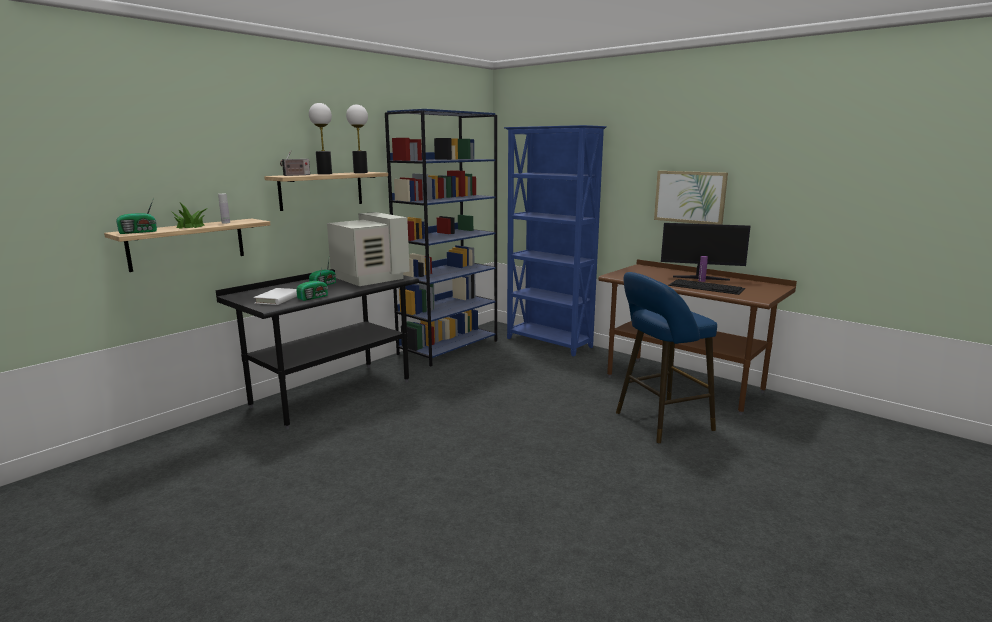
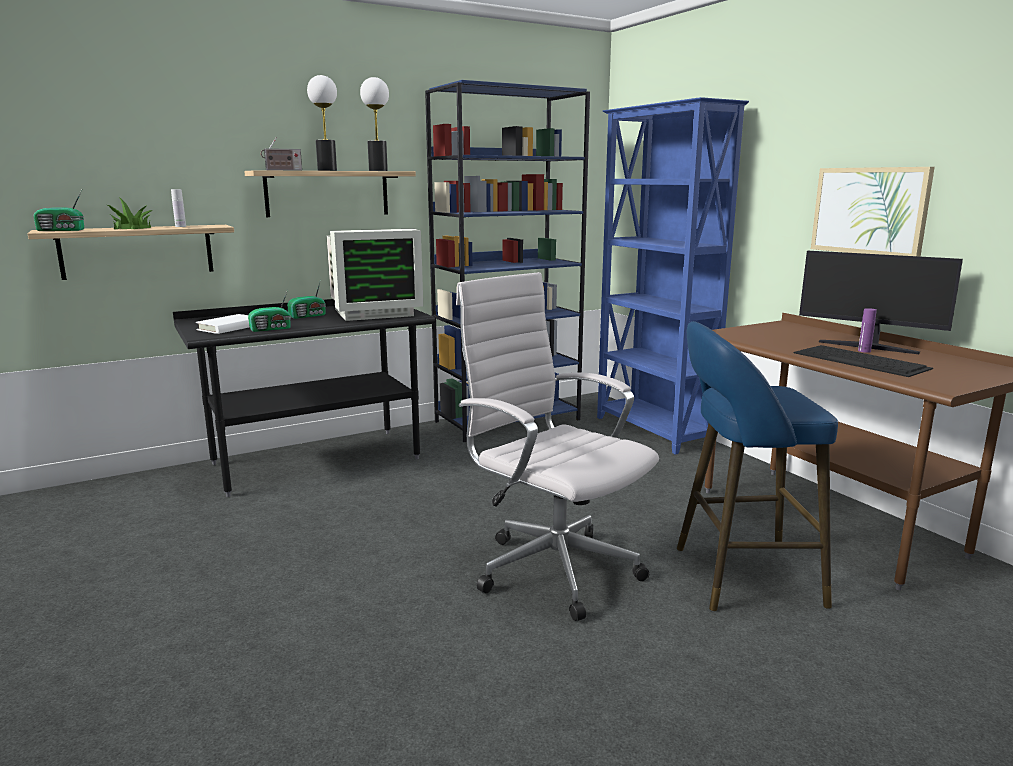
camera: 20 degrees right, 0 degrees up
monitor [327,212,410,286] -> monitor turned 90 degrees clockwise [327,229,423,321]
none -> white office chair [456,272,659,621]

